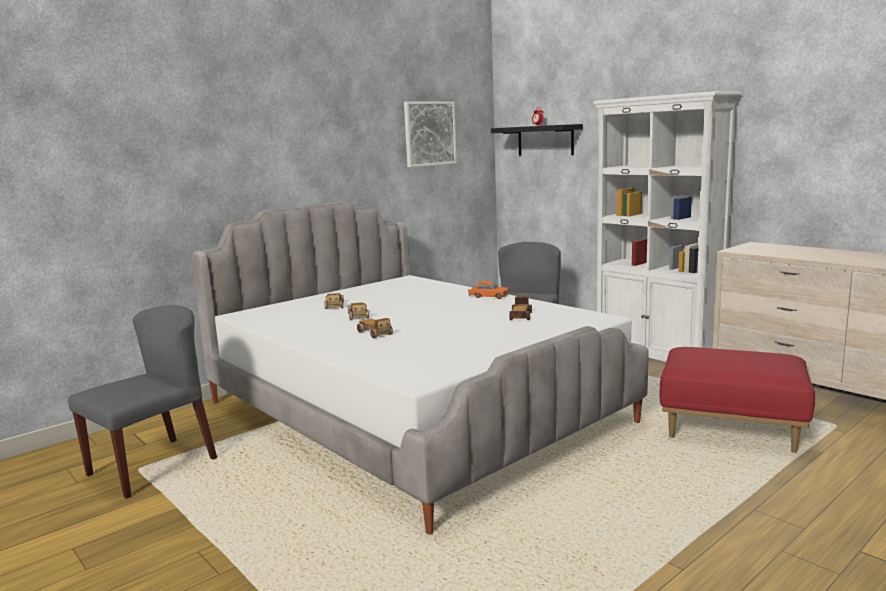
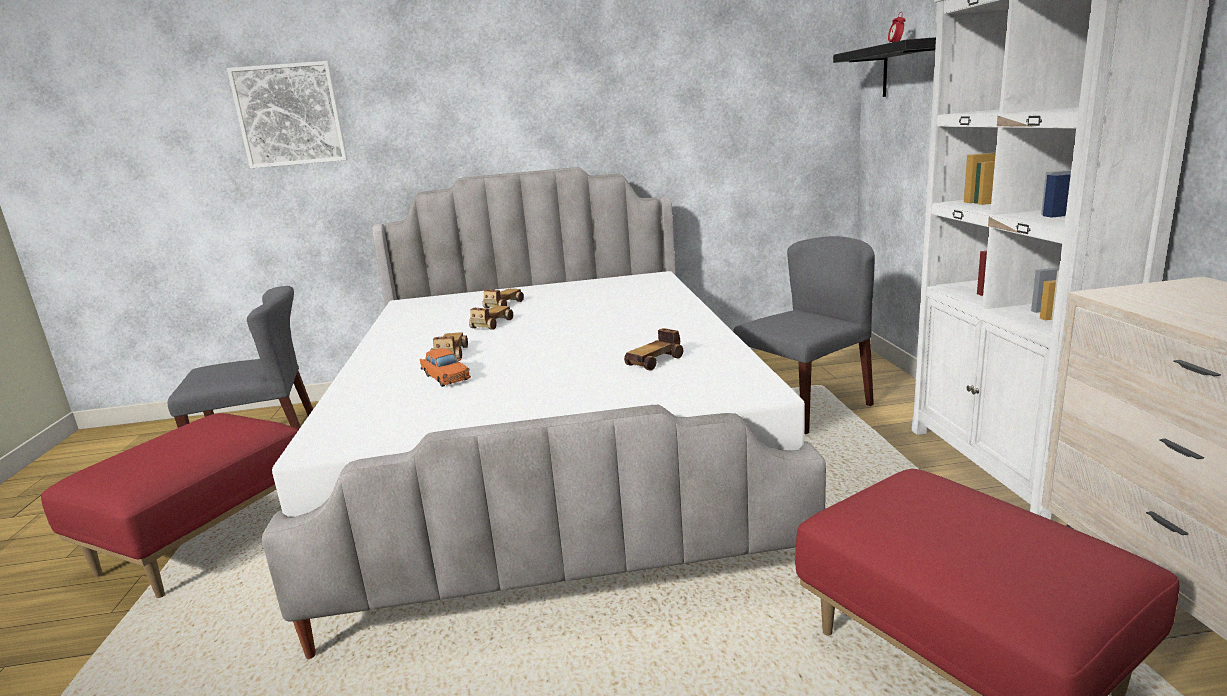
camera: 35 degrees right, 5 degrees up
picture [404,101,457,167] -> picture moved to [227,61,348,168]
orange toy car [468,281,509,299] -> orange toy car moved to [420,348,471,387]
none -> red ottoman [41,413,298,598]

